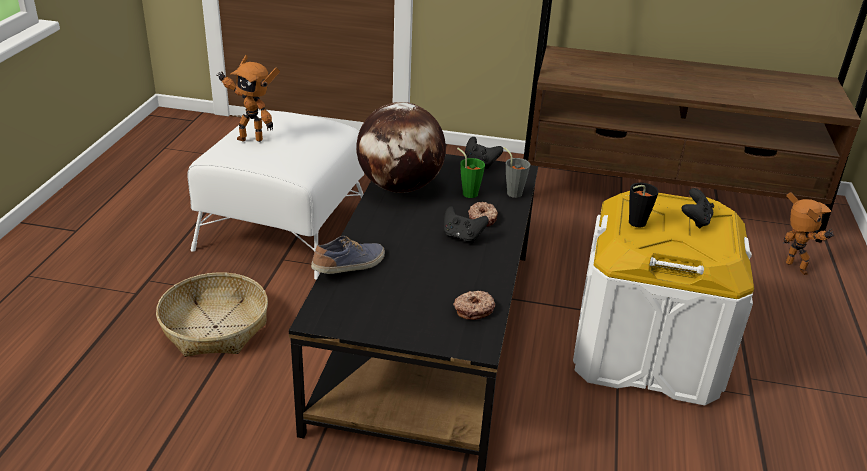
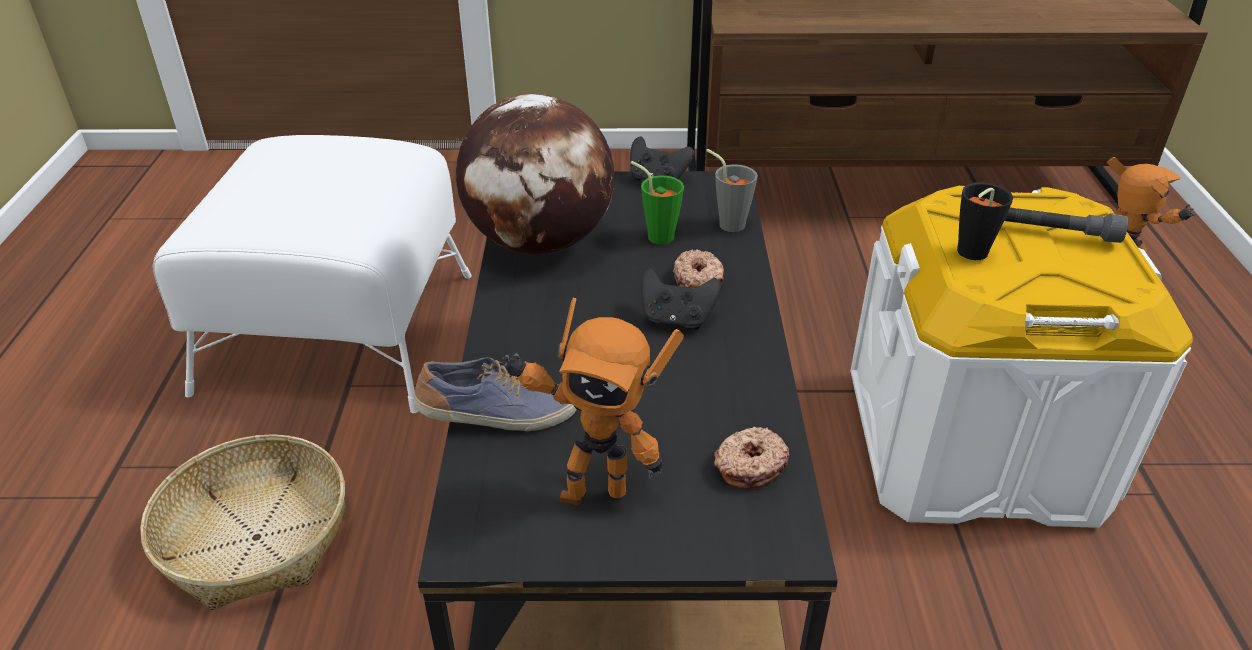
camera: 10 degrees left, 5 degrees up
toy robot [216,55,280,142] -> toy robot moved to [499,298,684,506]
shoe [311,236,385,274] -> shoe turned 45 degrees clockwise [414,357,577,431]
black game controller [682,188,714,229] -> grey flashlight [1004,208,1128,243]

